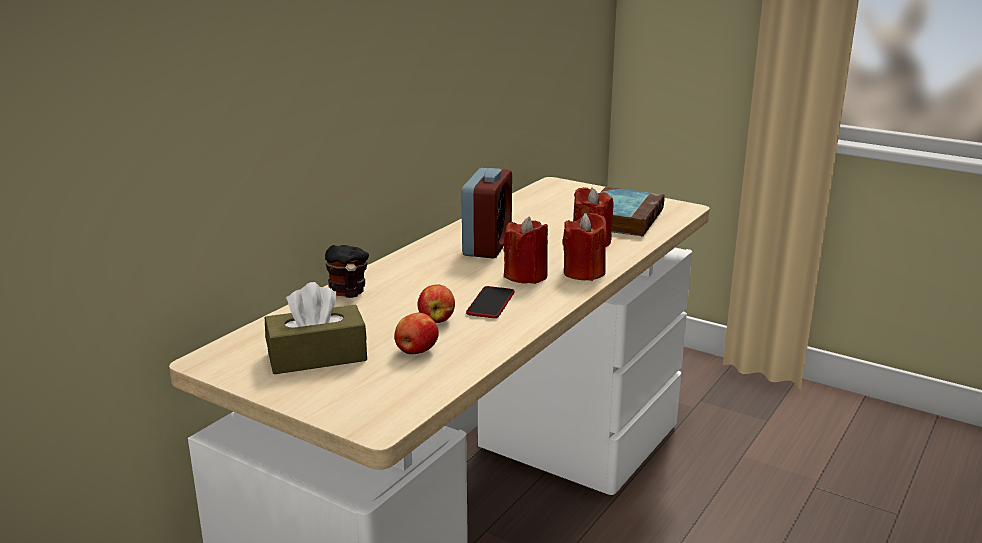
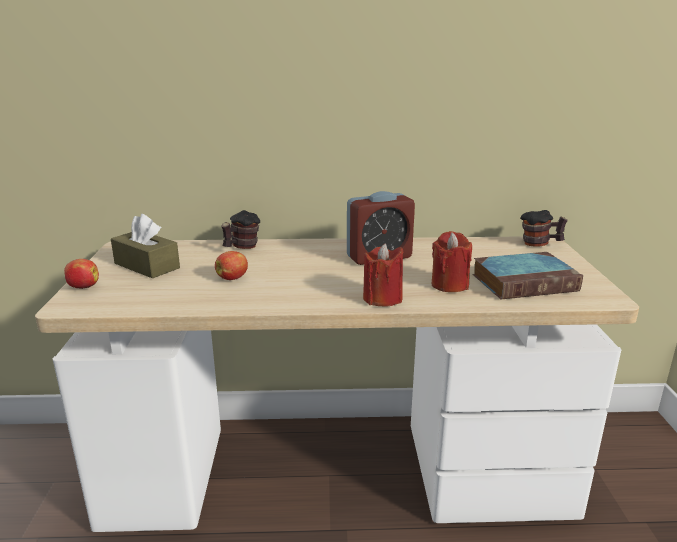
camera: 55 degrees right, 0 degrees up
apple [394,313,439,354] -> apple moved to [64,259,99,289]
phone [466,286,514,318] -> none
red candle [504,216,548,284] -> none
none -> mug [520,210,568,247]

